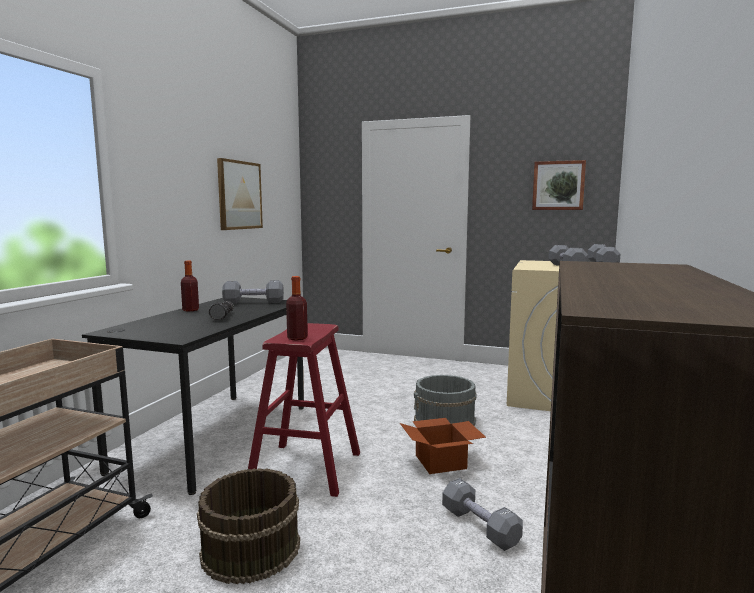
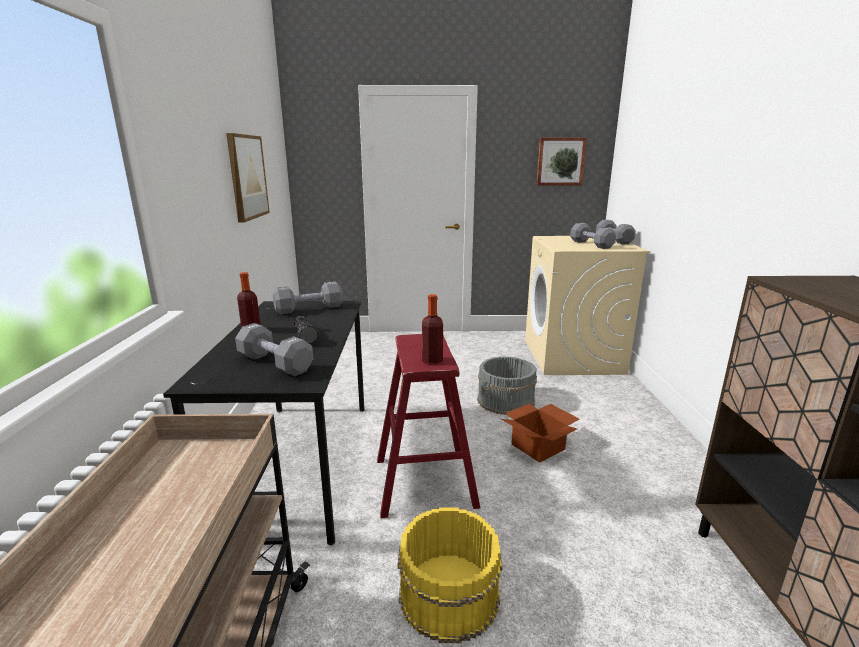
camera: 20 degrees left, 10 degrees up
brown bucket [197,468,300,584] -> yellow bucket [398,507,502,643]
grey dumbbell [442,478,523,551] -> grey dumbbell moved to [235,323,313,376]

